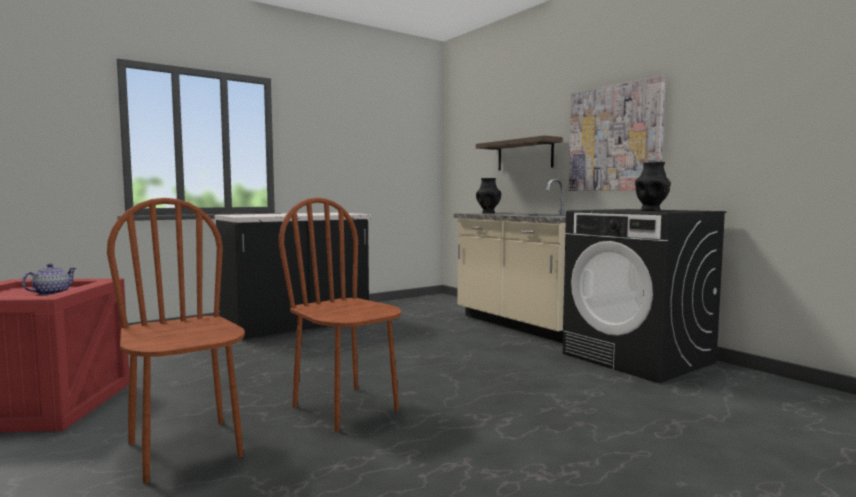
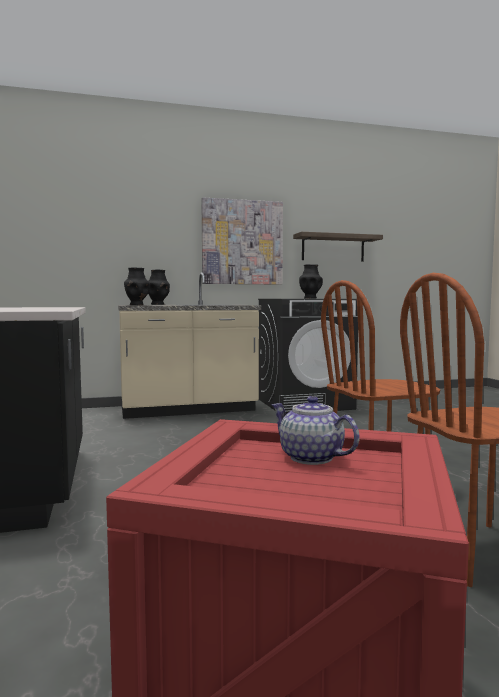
camera: 70 degrees left, 0 degrees up
shelf [476,135,562,170] -> shelf moved to [293,232,383,262]
none -> black vase [148,270,170,305]

